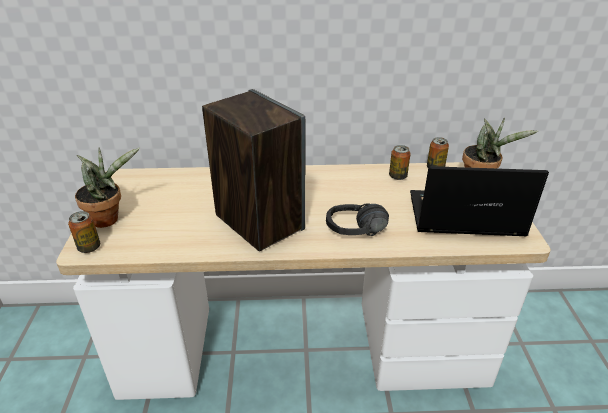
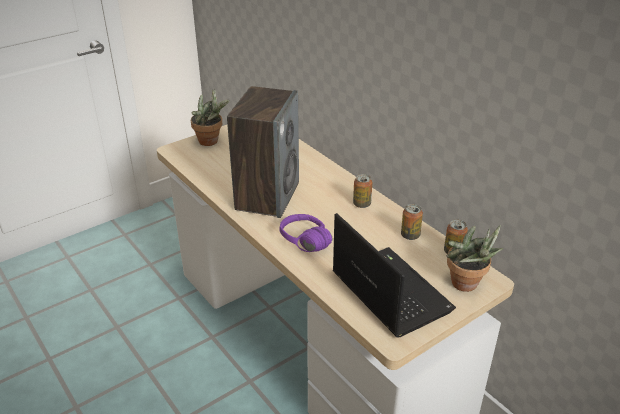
camera: 55 degrees right, 0 degrees up
can [68,211,100,253] -> can moved to [353,174,372,208]
black headphones [326,203,389,236] -> purple headphones [280,214,332,252]

